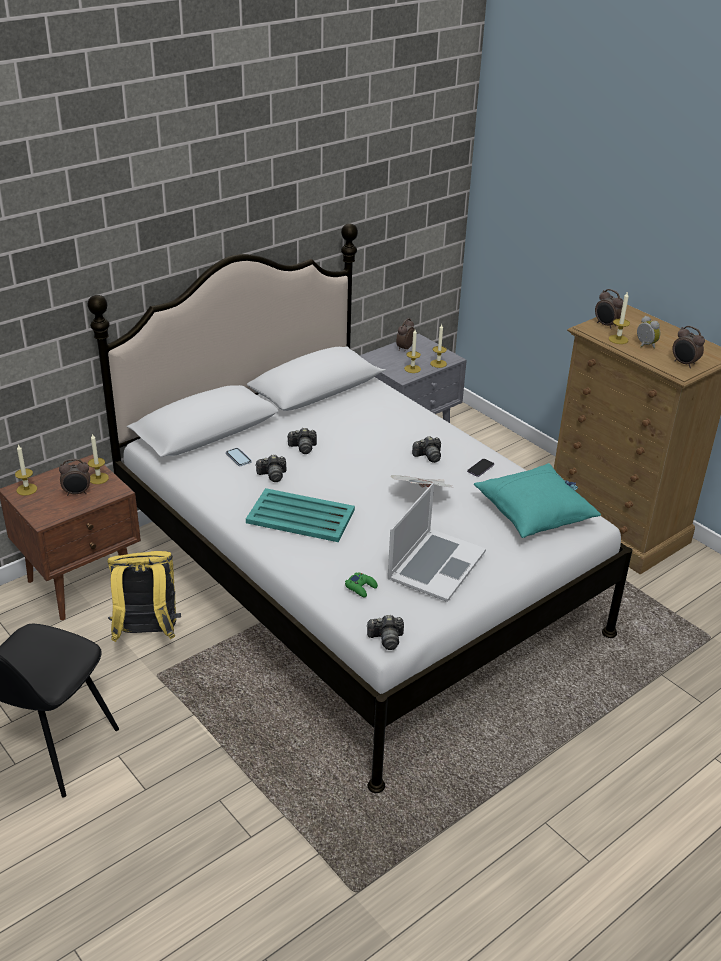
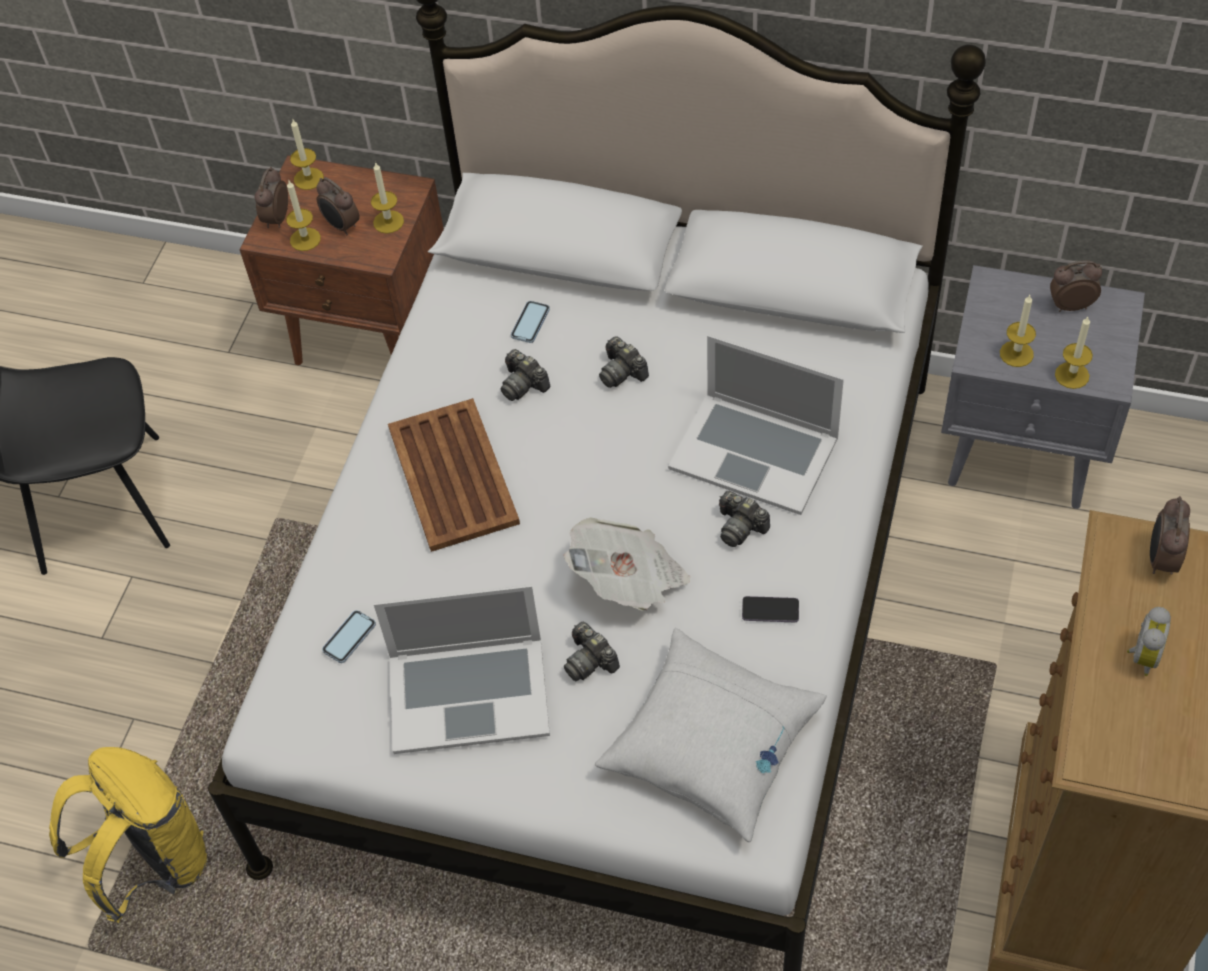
camera: 60 degrees right, 20 degrees up
yellow backpack [108,551,181,642] -> yellow backpack moved to [49,747,207,923]
turquoise tray [246,488,355,542] -> brown tray [388,398,520,552]
green game controller [345,573,378,598] -> phone [322,610,376,663]
camera [367,615,404,650] -> camera moved to [564,622,620,681]
turquoise pillow [474,463,601,538] -> grey pillow [595,628,827,842]
candle [609,292,630,344] -> candle moved to [286,181,321,251]
alarm clock [672,326,705,368] -> alarm clock moved to [255,167,288,228]
none -> laptop [668,335,844,515]

